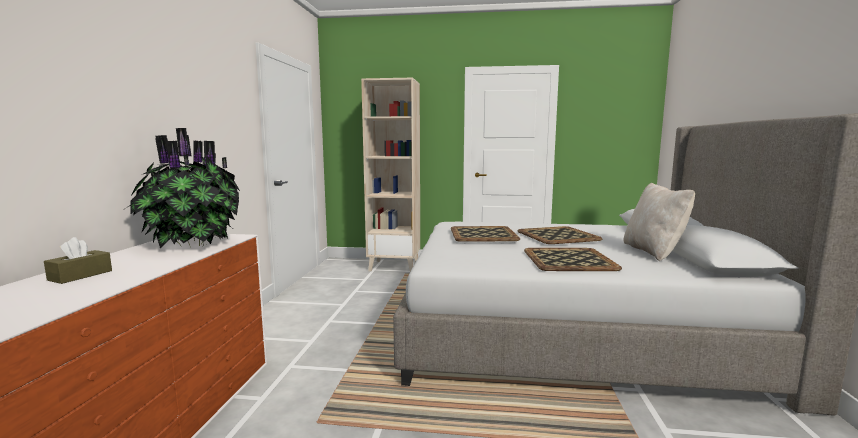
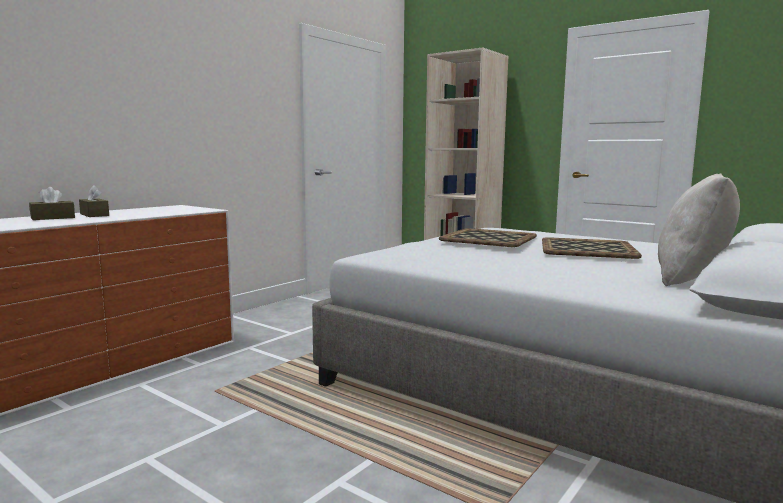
camera: 30 degrees right, 0 degrees up
potted plant [125,128,241,248] -> none
tray [524,248,622,271] -> none
none -> brown tissue box [79,185,109,217]

